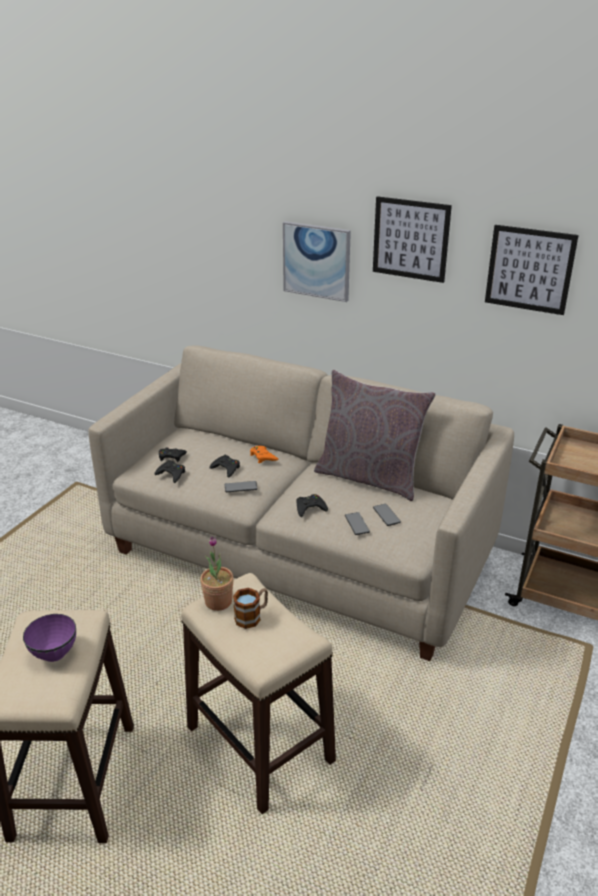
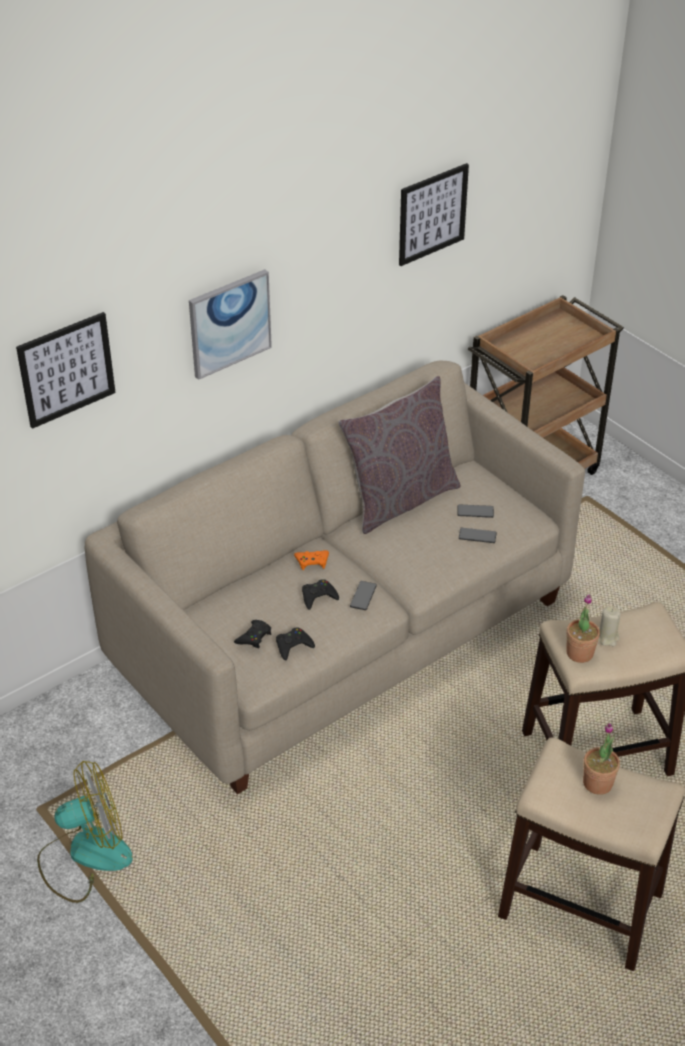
camera: 65 degrees left, 10 degrees up
purple bowl [23,614,76,662] -> potted plant [583,723,620,795]
mug [233,588,268,629] -> beige candle [598,606,621,646]
black game controller [297,494,328,517] -> none
picture [373,196,452,283] -> picture moved to [16,312,116,429]
none -> fan [37,761,133,903]

